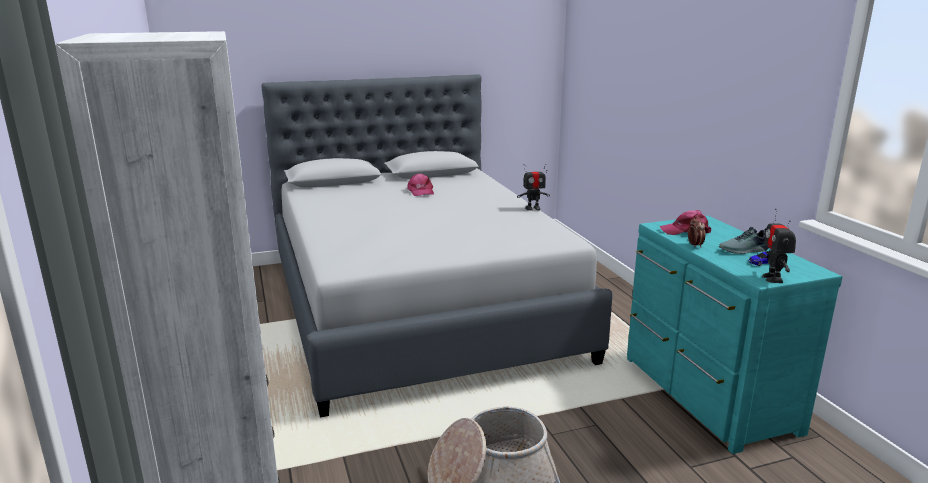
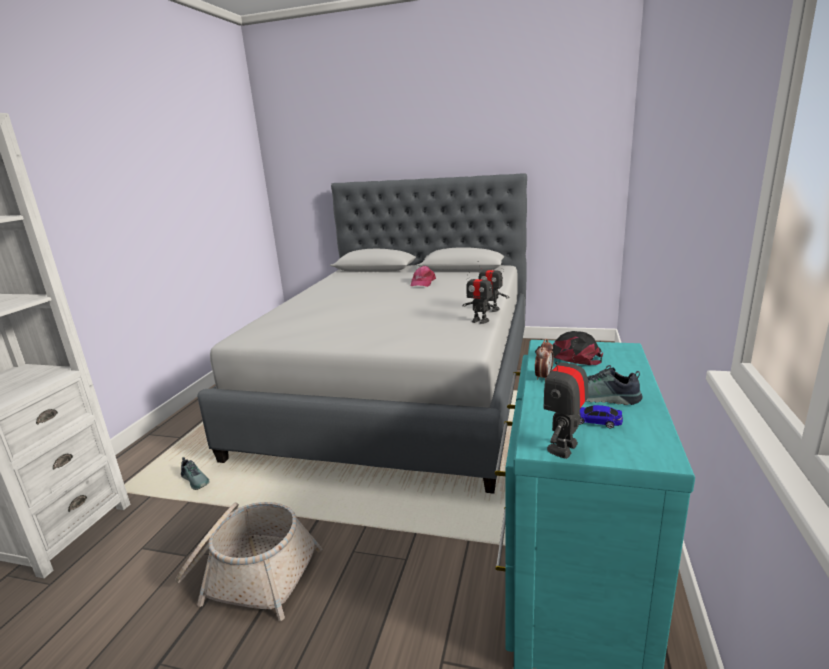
camera: 35 degrees right, 0 degrees up
pink cap [660,210,711,235] -> black cap [535,331,603,365]
none -> shoe [181,457,210,490]
none -> toy robot [462,269,499,324]

